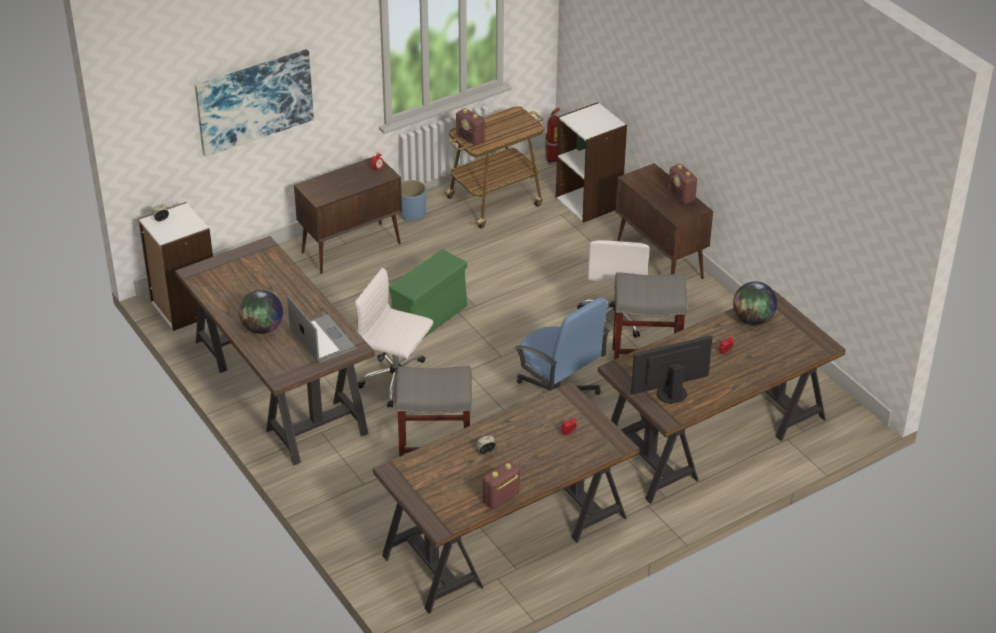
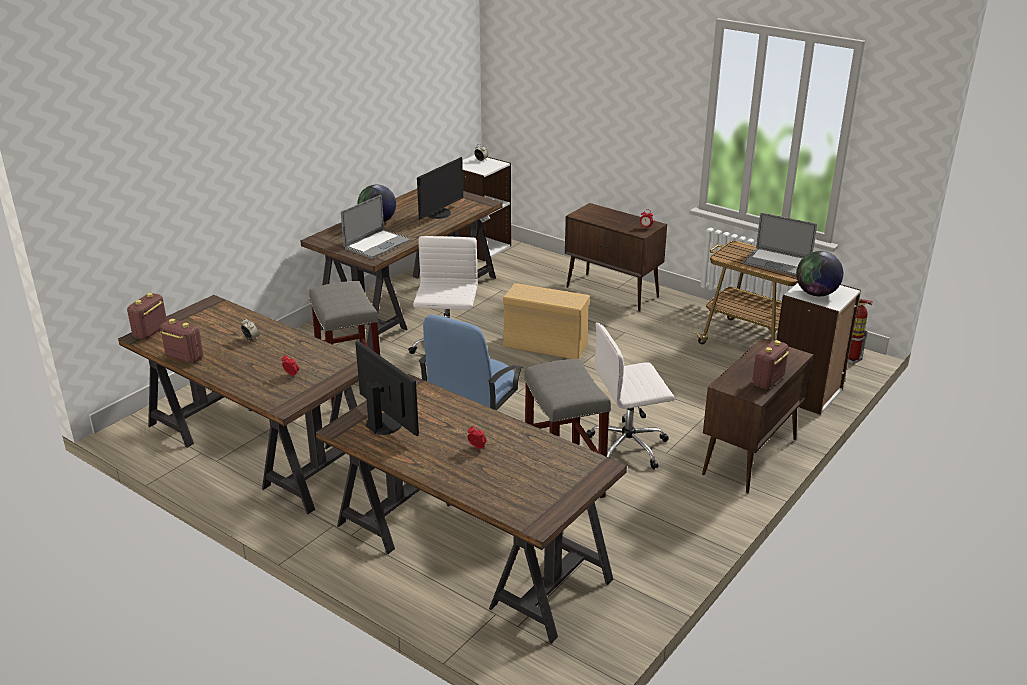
camera: 70 degrees right, 10 degrees down
picture [195,49,314,157] -> none
green storage box [389,249,467,338] -> beige storage box [503,283,590,359]
blue planter [399,180,427,221] -> none
radio [456,108,485,146] -> radio moved to [127,293,167,340]
globe [733,281,777,325] -> globe moved to [796,251,843,296]
none -> monitor [417,157,463,220]
none -> laptop [743,213,817,276]

